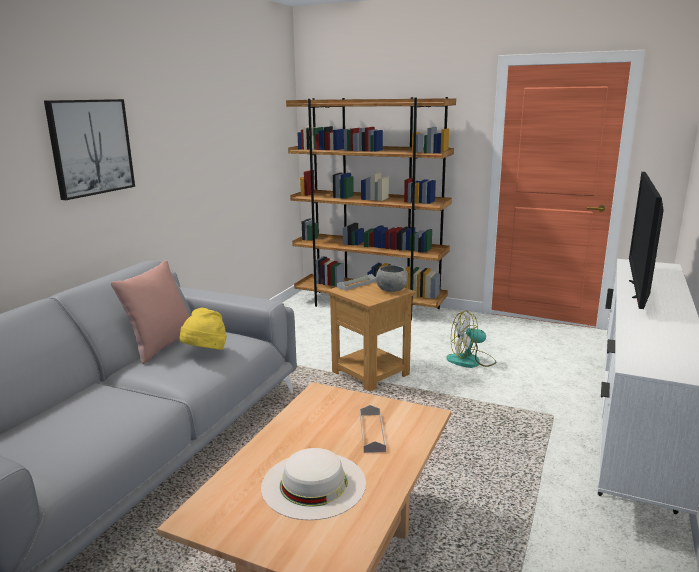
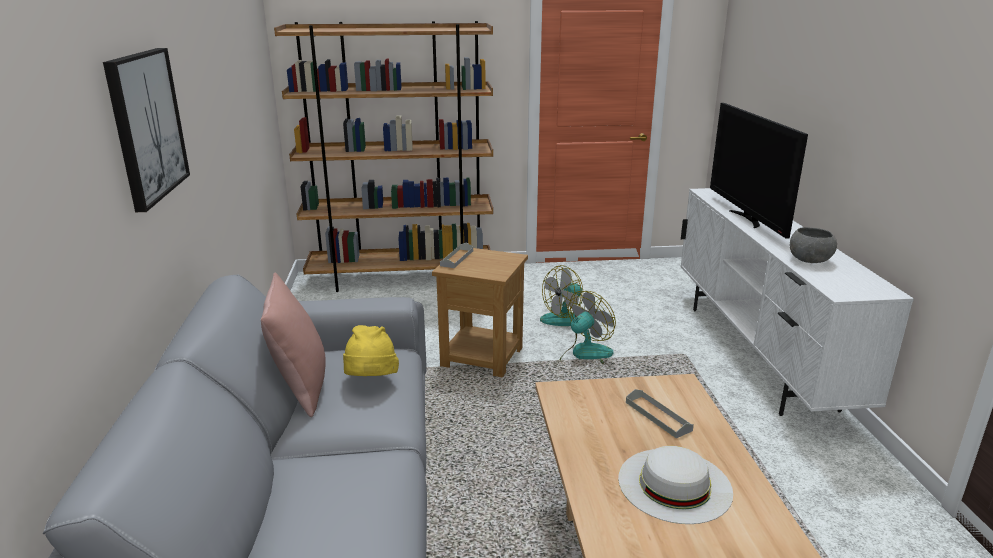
camera: 30 degrees left, 5 degrees up
grey bowl [376,265,408,292] -> grey bowl moved to [790,227,837,263]
none -> fan [560,291,616,364]

